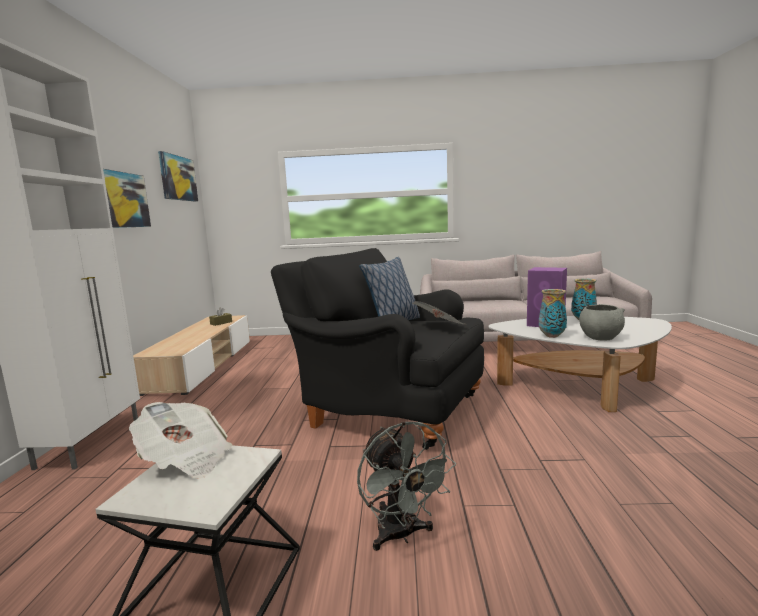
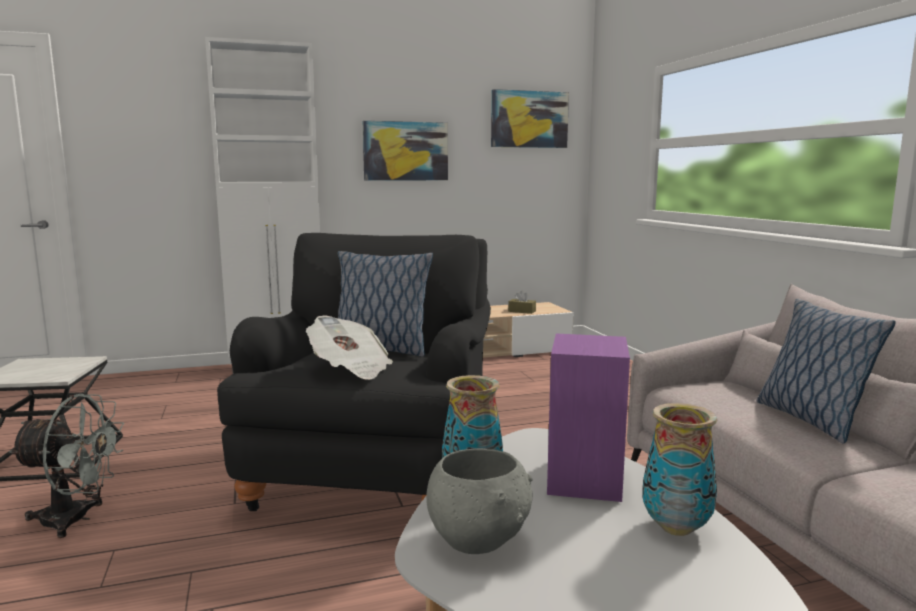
camera: 70 degrees right, 0 degrees up
newspaper [129,402,232,478] -> none
grey fan [357,421,456,551] -> grey fan turned 135 degrees counterclockwise [9,394,124,538]
none -> pillow [757,299,896,444]

